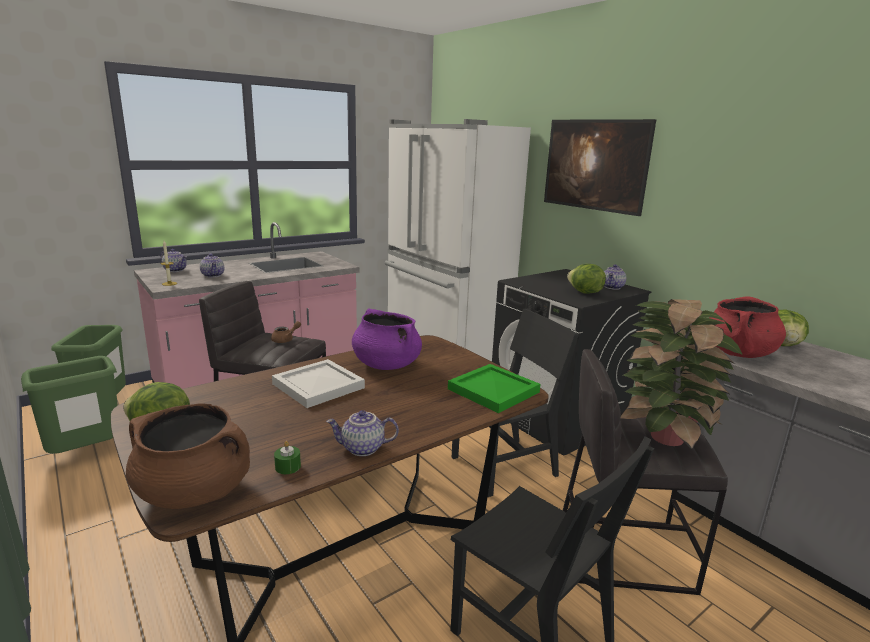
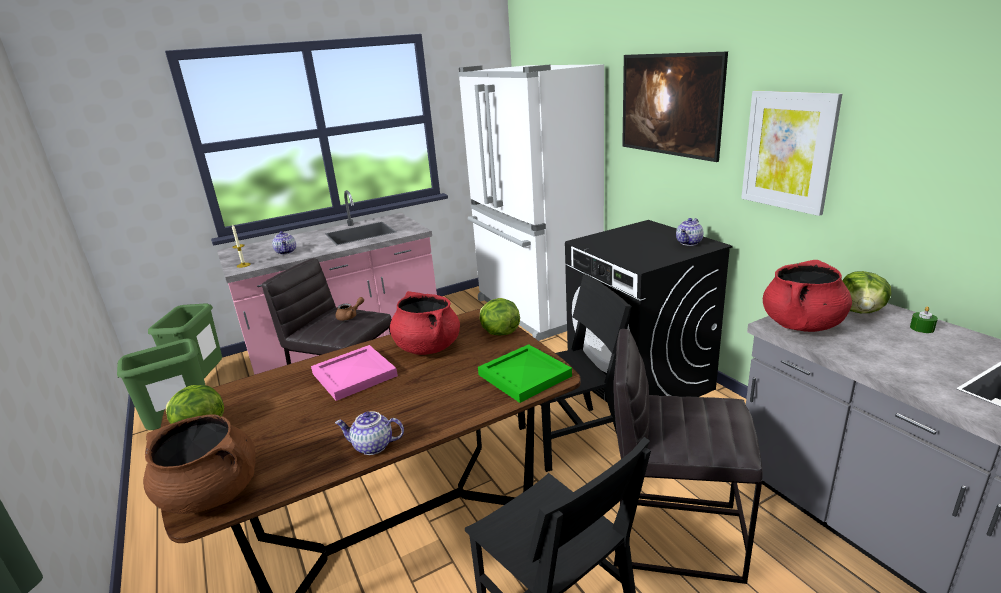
camera: 10 degrees right, 5 degrees up
teapot [161,249,187,272] -> none
white tray [272,359,365,408] -> pink tray [311,345,398,401]
green candle [274,441,301,474] -> green candle moved to [910,306,938,333]
purple cooking pot [352,308,422,370] -> red cooking pot [390,291,460,355]
lettuce [567,264,606,294] -> lettuce moved to [480,298,520,336]
potted plant [620,299,743,449] -> none
none -> picture [741,91,842,216]

